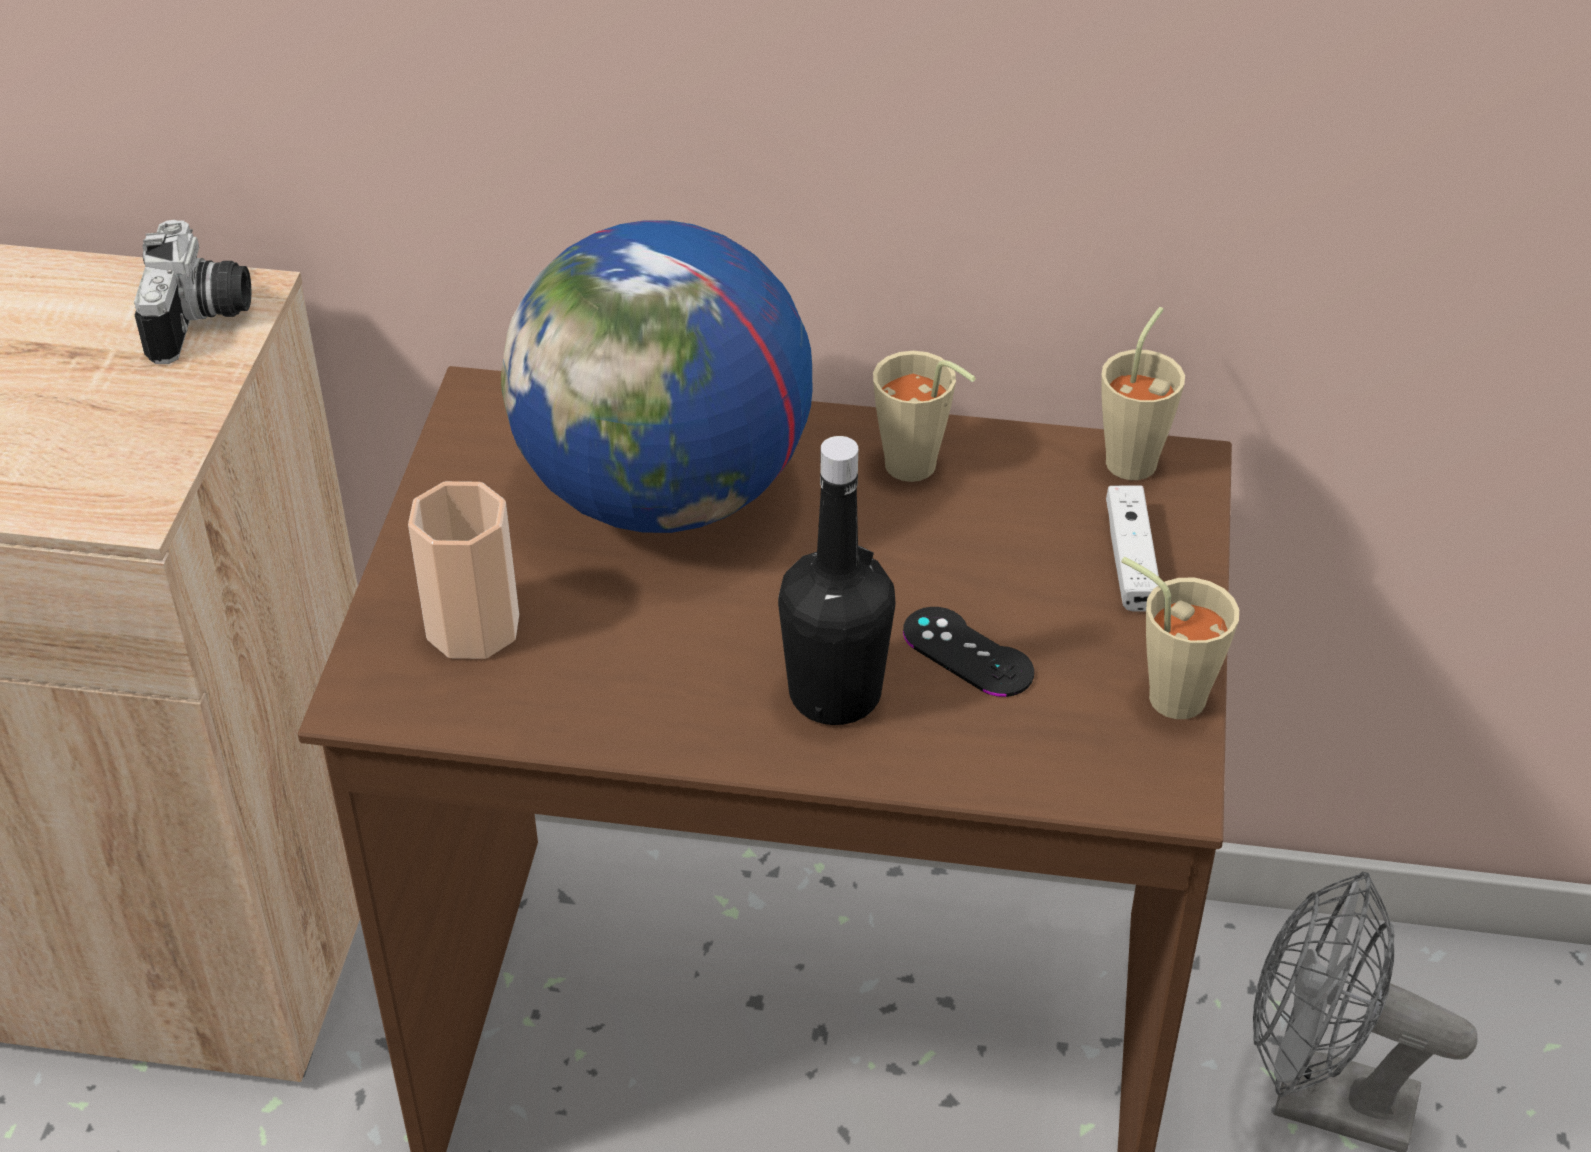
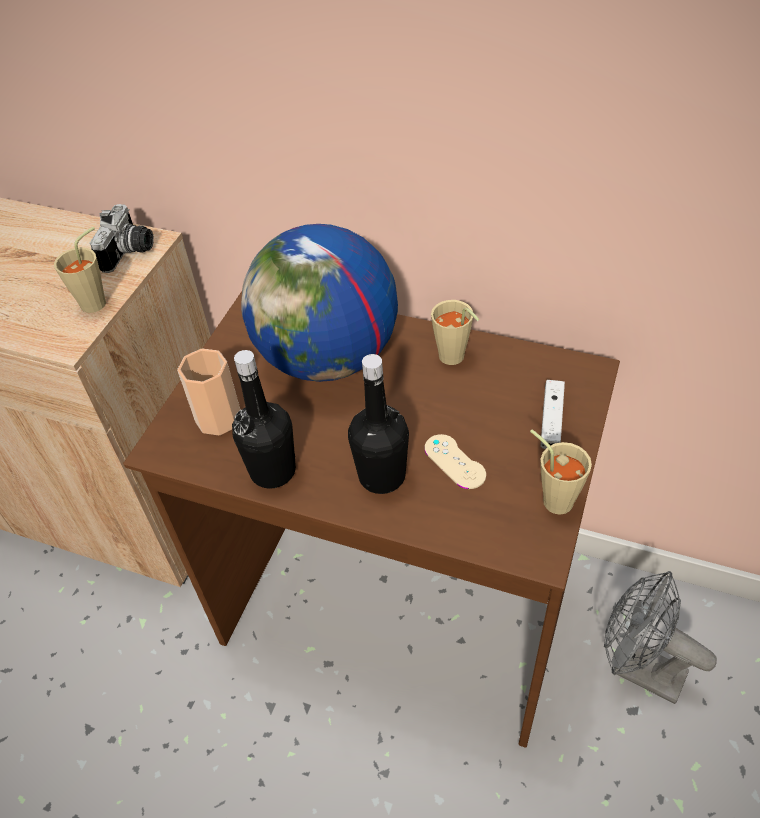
camera: 15 degrees right, 5 degrees up
black game controller [903,607,1034,697] -> beige game controller [425,434,486,489]
beige cup [1101,307,1185,480] -> beige cup moved to [54,227,106,313]
none -> black bottle [232,350,296,489]

